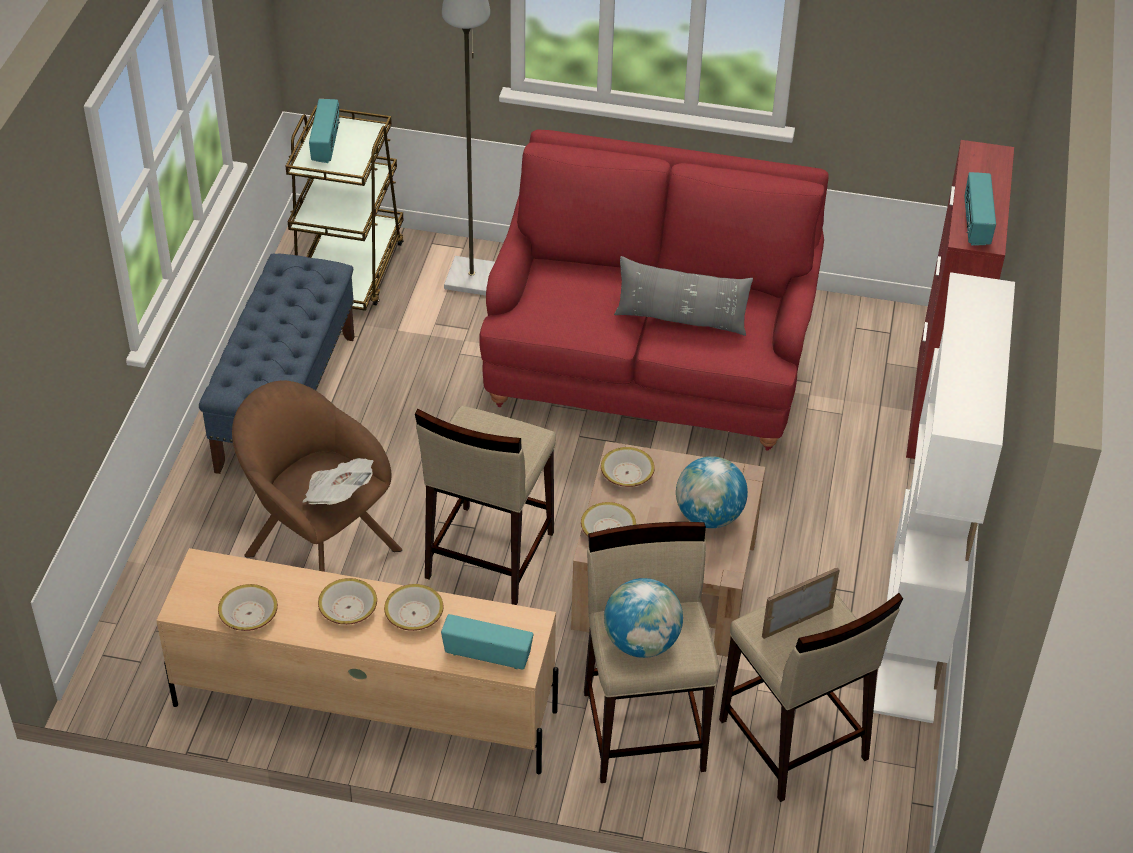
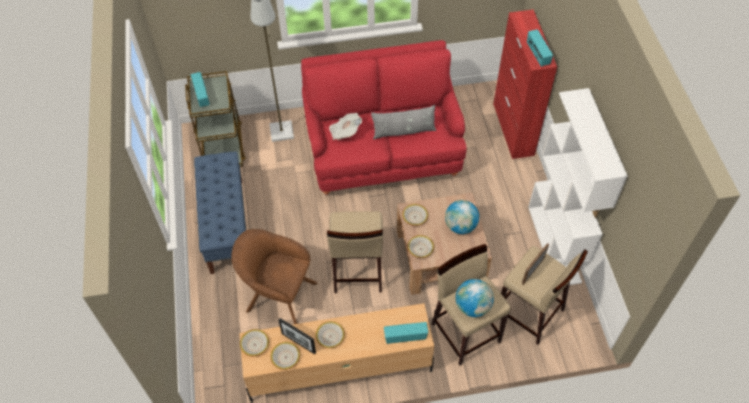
camera: 20 degrees left, 10 degrees up
newspaper [303,458,374,505] -> newspaper moved to [329,113,362,140]
bowl [384,584,444,631] -> bowl moved to [240,329,269,356]
none -> picture frame [279,318,316,354]

